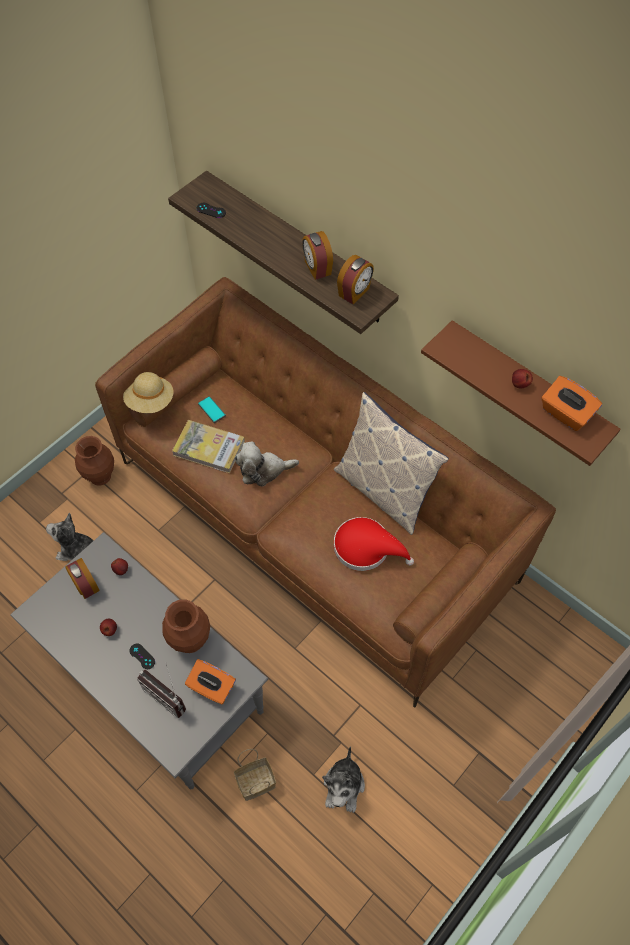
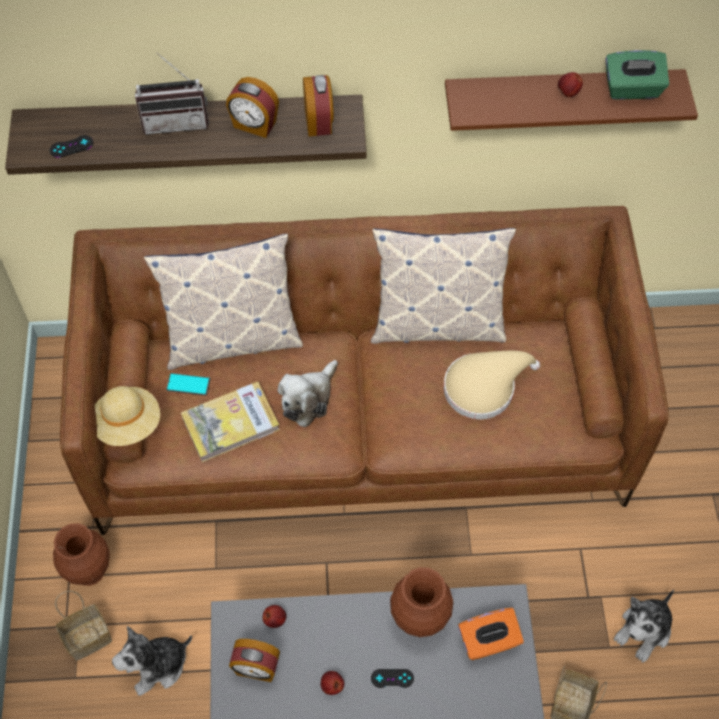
camera: 45 degrees left, 0 degrees up
radio [137,664,186,718] -> radio moved to [135,53,209,134]
plush toy [322,746,365,813] -> plush toy turned 75 degrees clockwise [614,590,674,662]
red hat [334,517,414,571] -> beige hat [444,351,540,420]
orange tissue box [541,376,602,431] -> green tissue box [605,50,669,100]
none -> basket [55,591,112,661]
none -> pillow [144,234,303,370]

